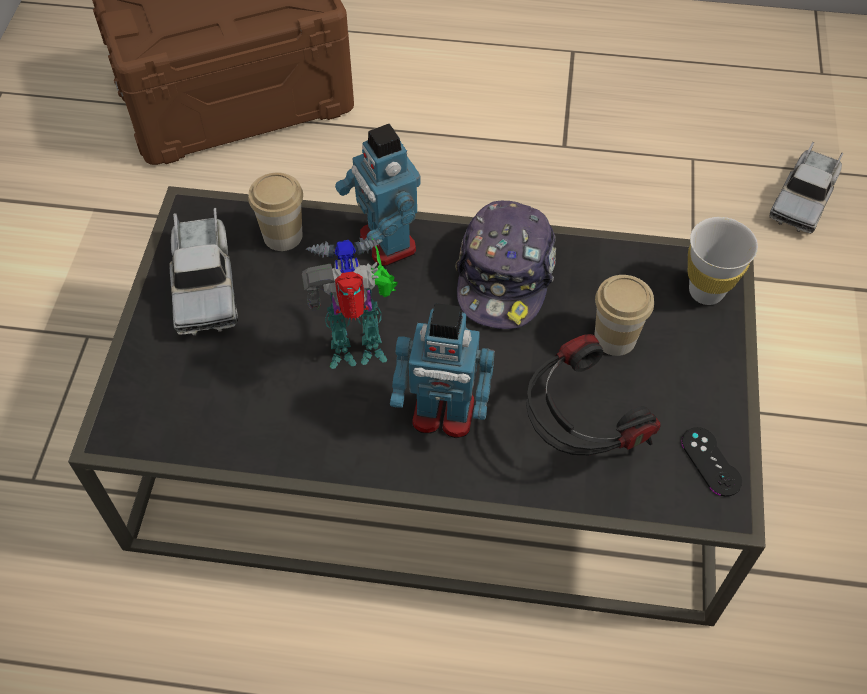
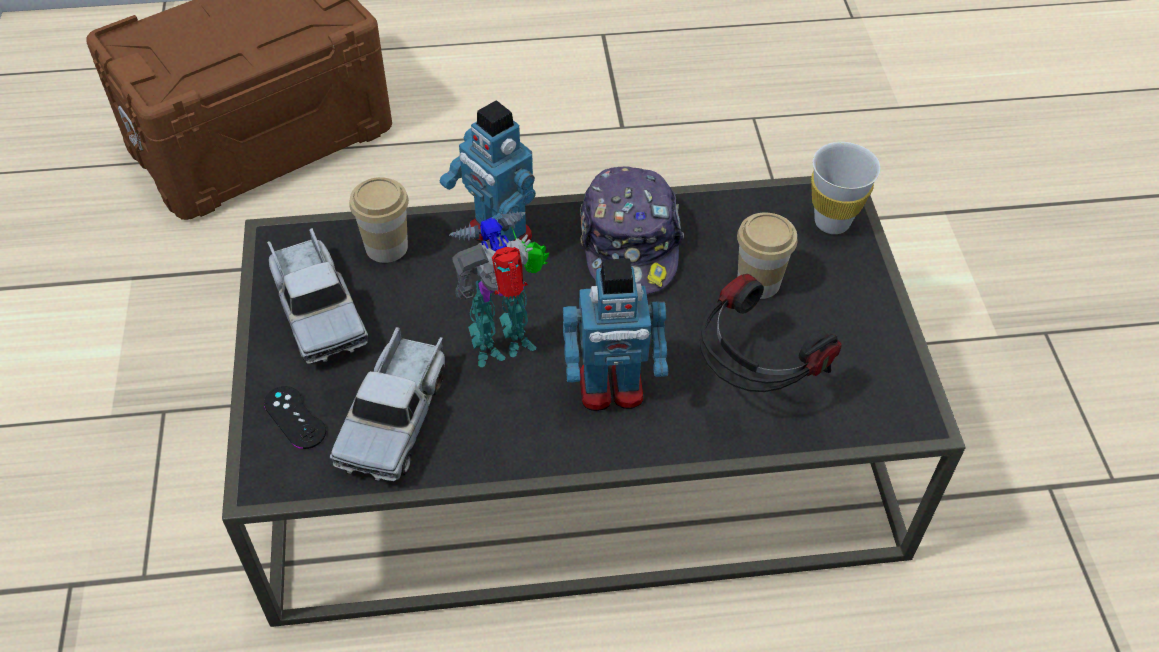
camera: 15 degrees left, 5 degrees down
black game controller [681,427,742,497] -> black game controller moved to [264,386,326,449]
toy truck [769,142,844,234] -> toy truck moved to [330,327,445,481]

